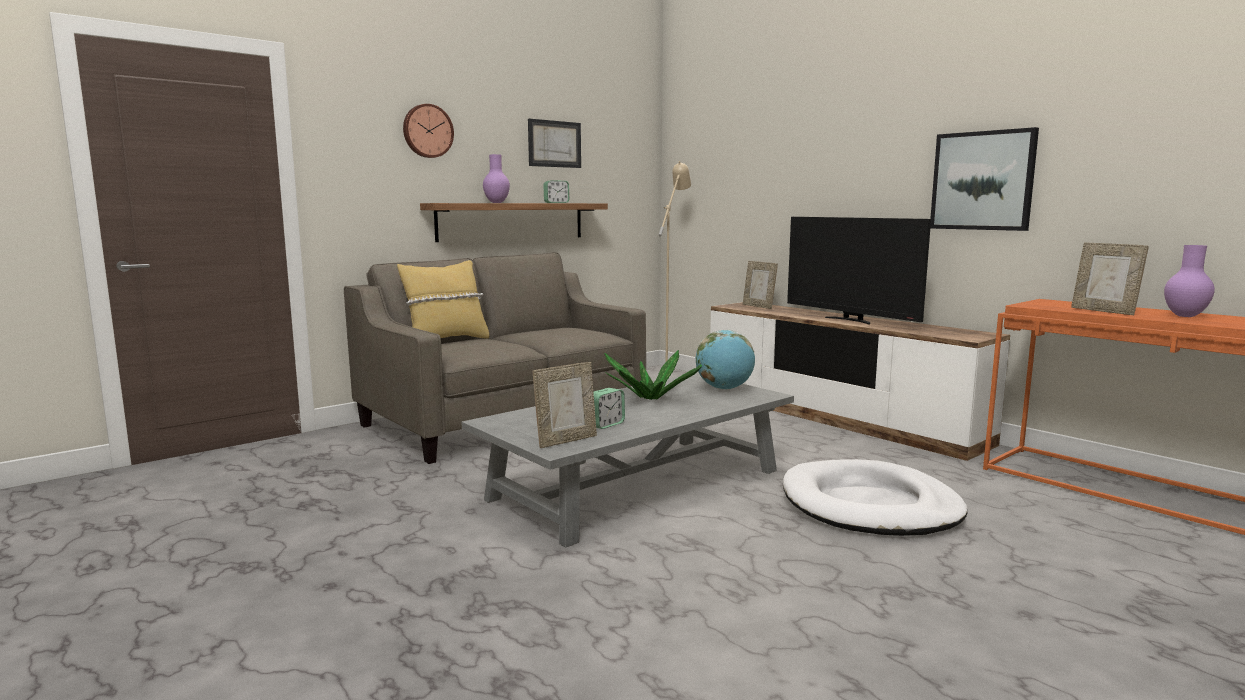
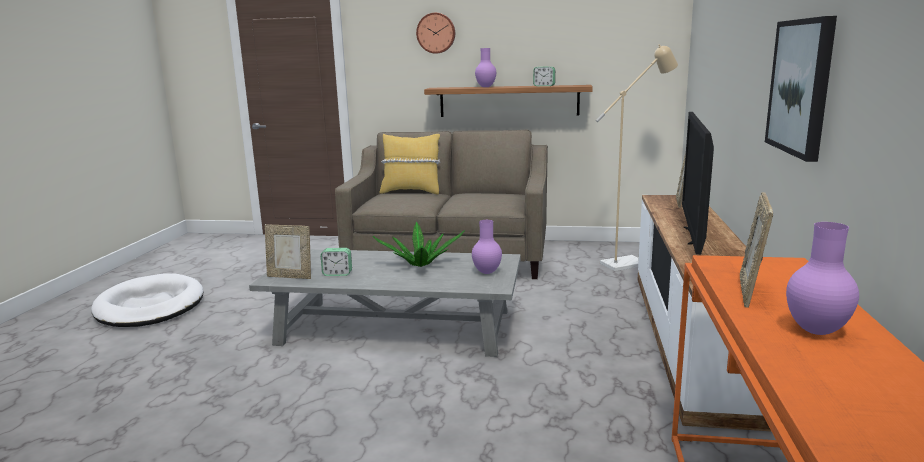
camera: 50 degrees right, 5 degrees up
picture [528,119,581,168] -> none
globe [696,330,755,390] -> purple vase [472,220,502,274]
white dog bed [783,459,967,536] -> white dog bed moved to [91,274,203,327]

